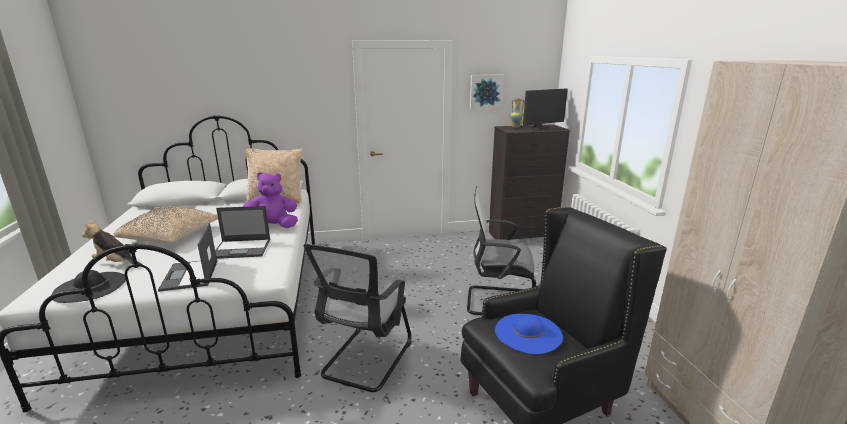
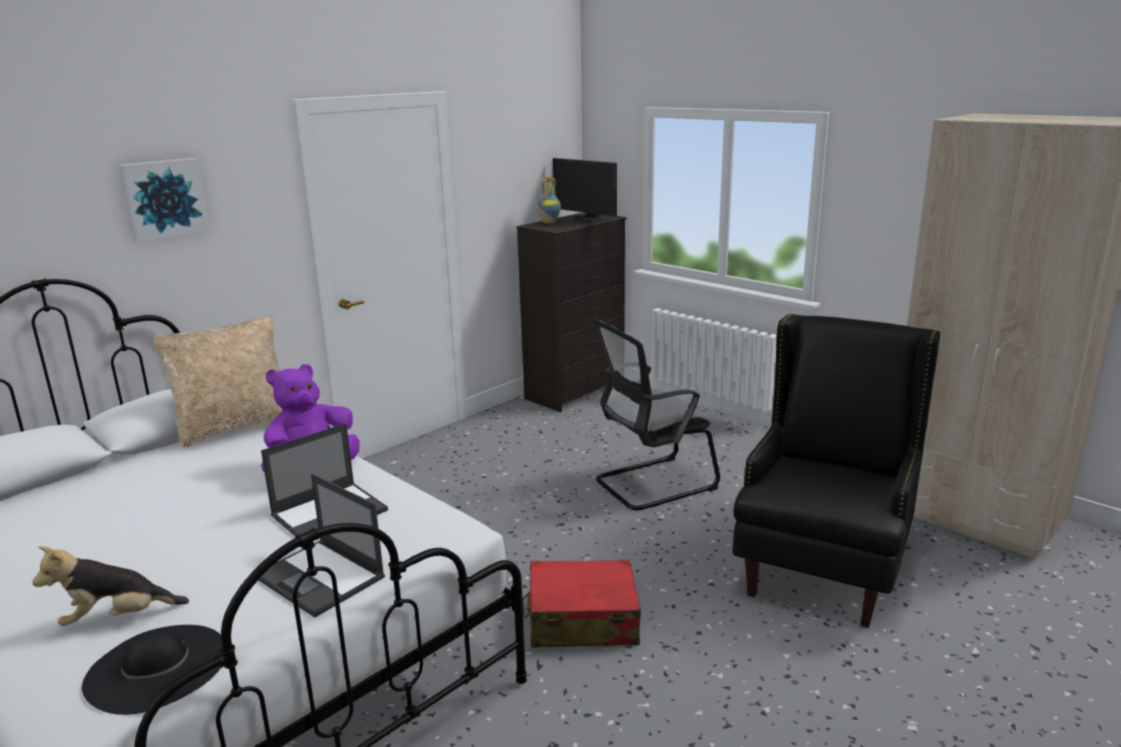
camera: 35 degrees left, 0 degrees up
beige pillow [113,206,218,243] -> none
chair [304,244,411,392] -> red suitcase [522,560,641,648]
picture [470,75,504,109] -> picture moved to [118,158,210,242]
blue hat [495,314,563,354] -> none
monitor [523,88,568,130] -> monitor turned 105 degrees clockwise [553,158,617,222]

